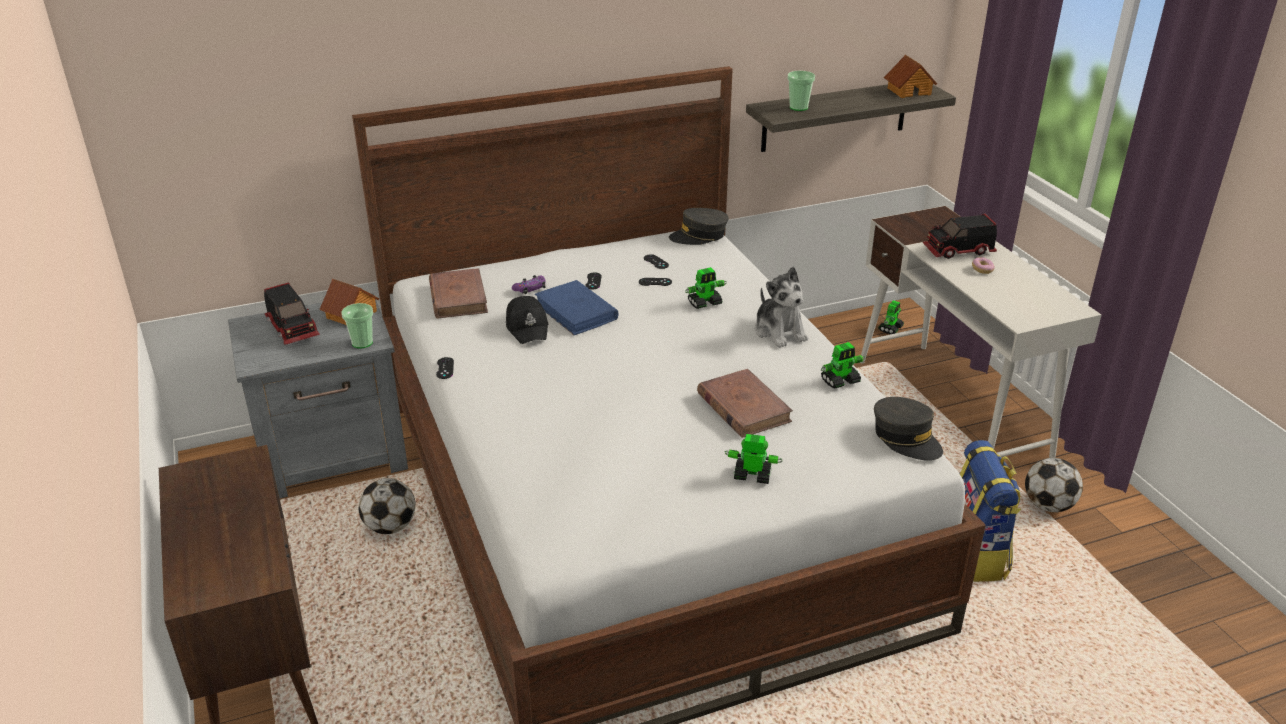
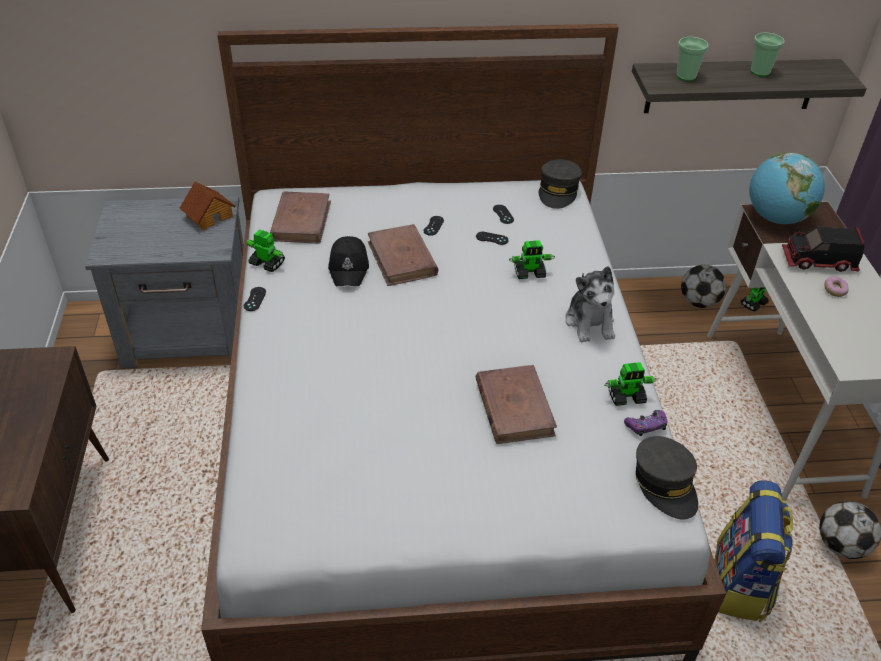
camera: 15 degrees right, 10 degrees up
toy truck [264,282,320,345] -> none
cup [341,303,373,349] -> cup moved to [751,33,785,76]
football [358,478,416,534] -> football moved to [681,264,726,308]
purple game controller [512,275,546,294] -> purple game controller moved to [624,410,667,436]
blue book [535,280,619,335] -> brown book [367,224,438,286]
grey cap [669,208,729,245] -> grey cap turned 75 degrees counterclockwise [539,159,582,209]
toy robot [725,434,783,484] -> toy robot moved to [246,229,285,272]
toy house [884,55,937,98] -> none
none -> globe [749,152,825,224]

